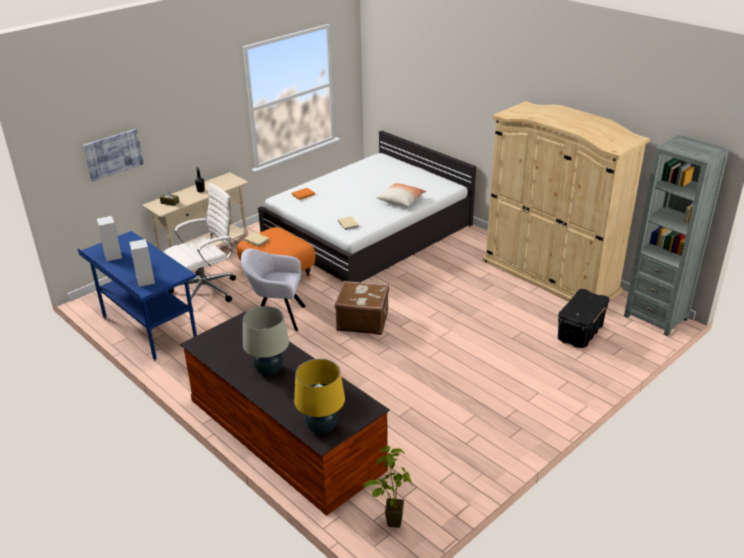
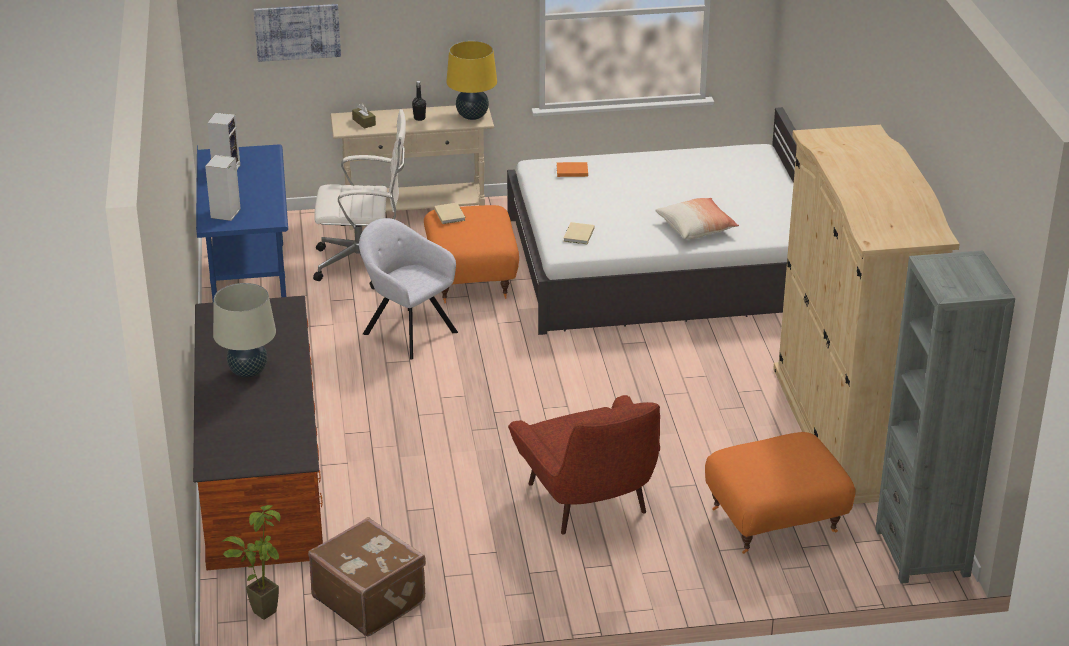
camera: 35 degrees right, 0 degrees up
yellow table lamp [294,359,345,434] -> yellow table lamp moved to [446,41,497,120]
brown suitcase [335,281,389,335] -> brown suitcase moved to [308,517,426,636]
black storage box [558,289,609,348] -> orange ottoman [705,432,856,554]
none -> red armchair [508,395,660,535]

